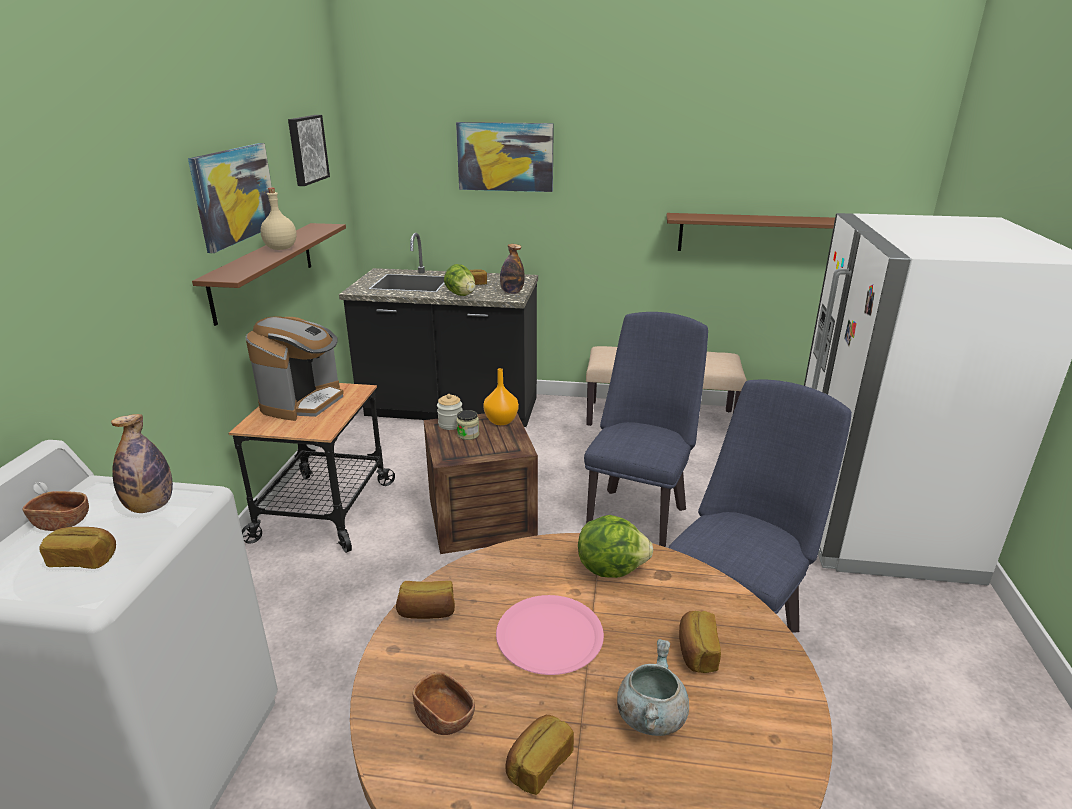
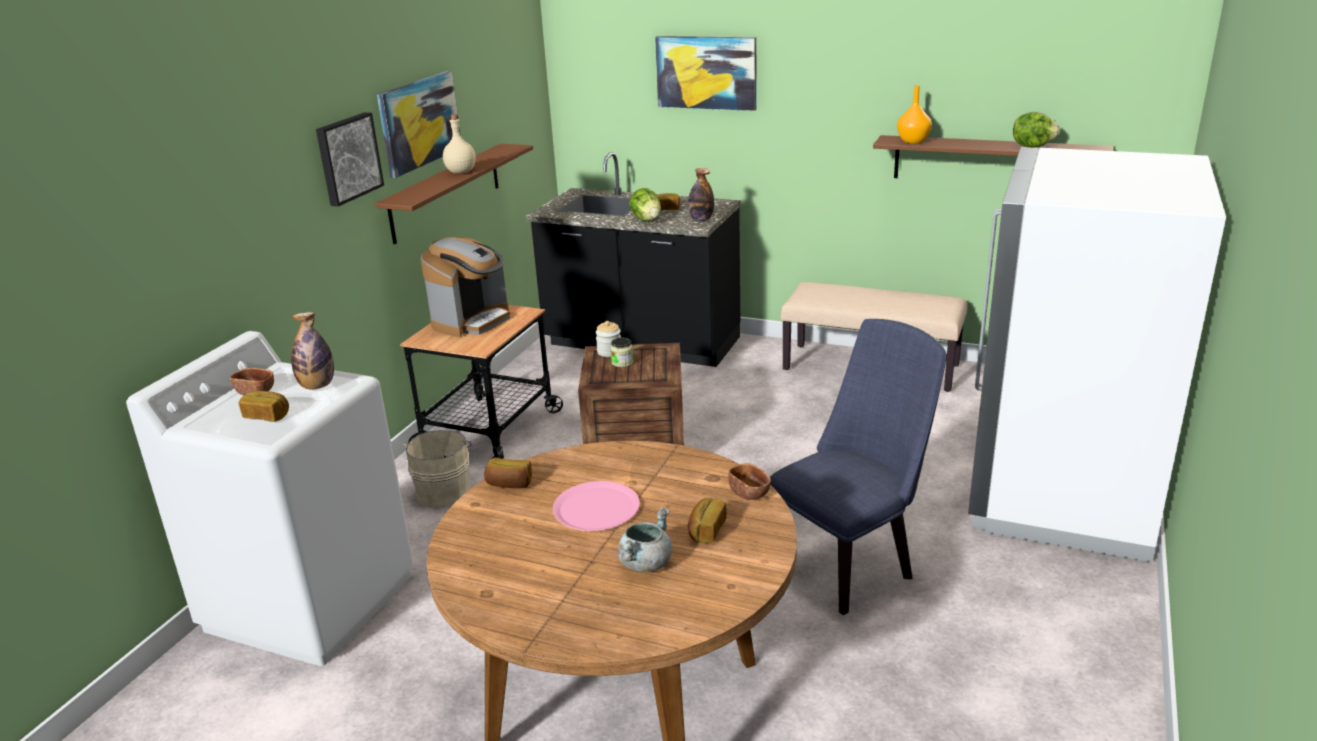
camera: 15 degrees right, 0 degrees up
picture [288,115,330,186] -> picture moved to [316,112,384,207]
brown bowl [413,672,475,735] -> brown bowl moved to [728,463,771,500]
orange vase [483,368,519,425] -> orange vase moved to [897,85,932,144]
bread [505,715,574,795] -> none
lettuce [578,515,653,578] -> lettuce moved to [1013,112,1060,147]
blue chair [584,312,708,547] -> none
none -> beige bucket [404,430,472,508]

